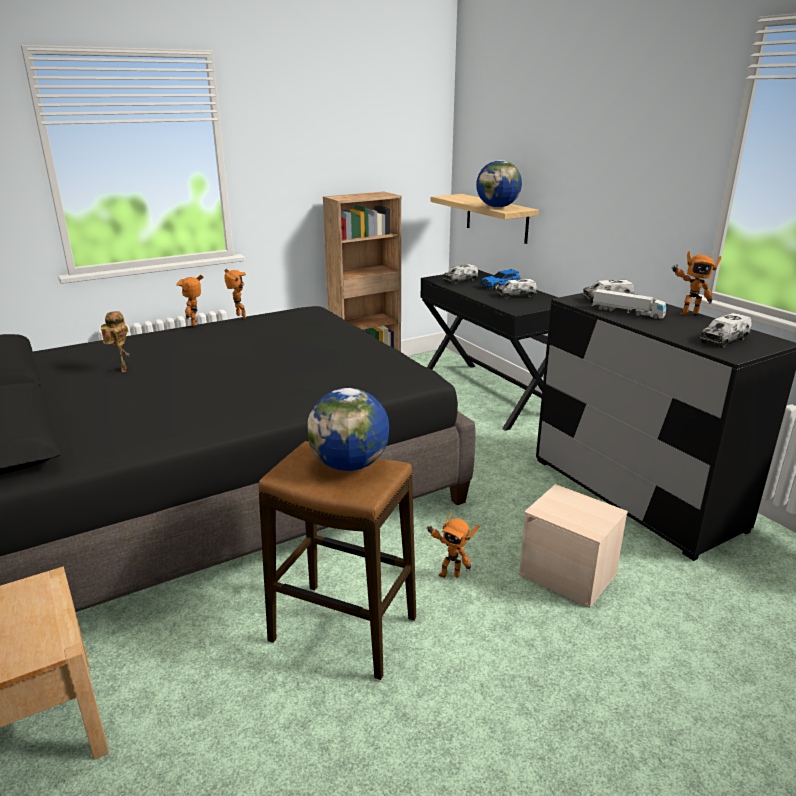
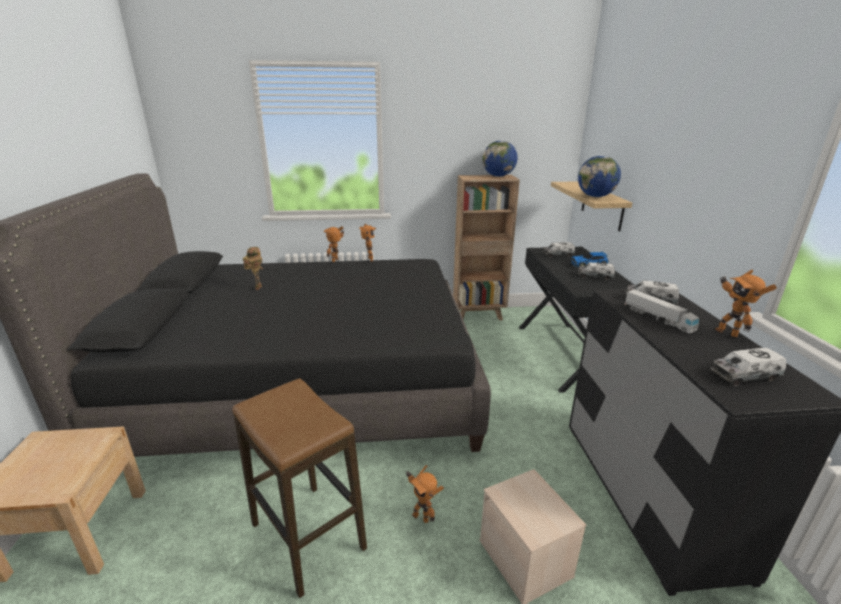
camera: 25 degrees right, 0 degrees up
globe [307,388,389,471] -> globe moved to [482,140,517,177]
toy robot [672,251,721,316] -> toy robot turned 45 degrees clockwise [715,270,777,338]

